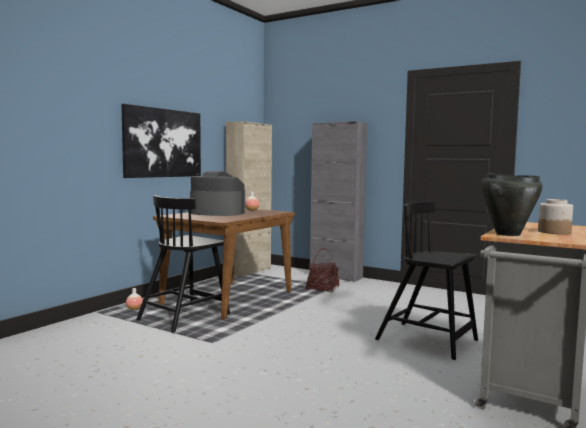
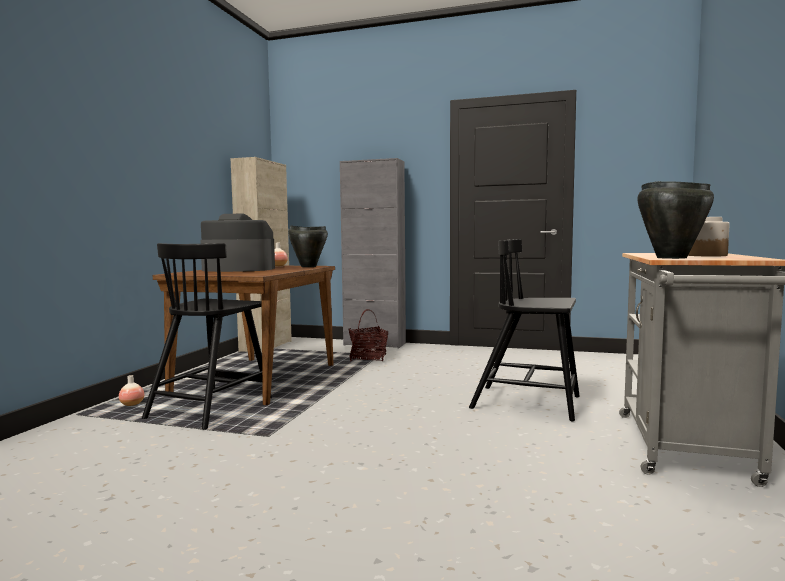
camera: 15 degrees left, 0 degrees up
picture [121,104,201,178] -> none
none -> black cooking pot [288,225,328,267]

